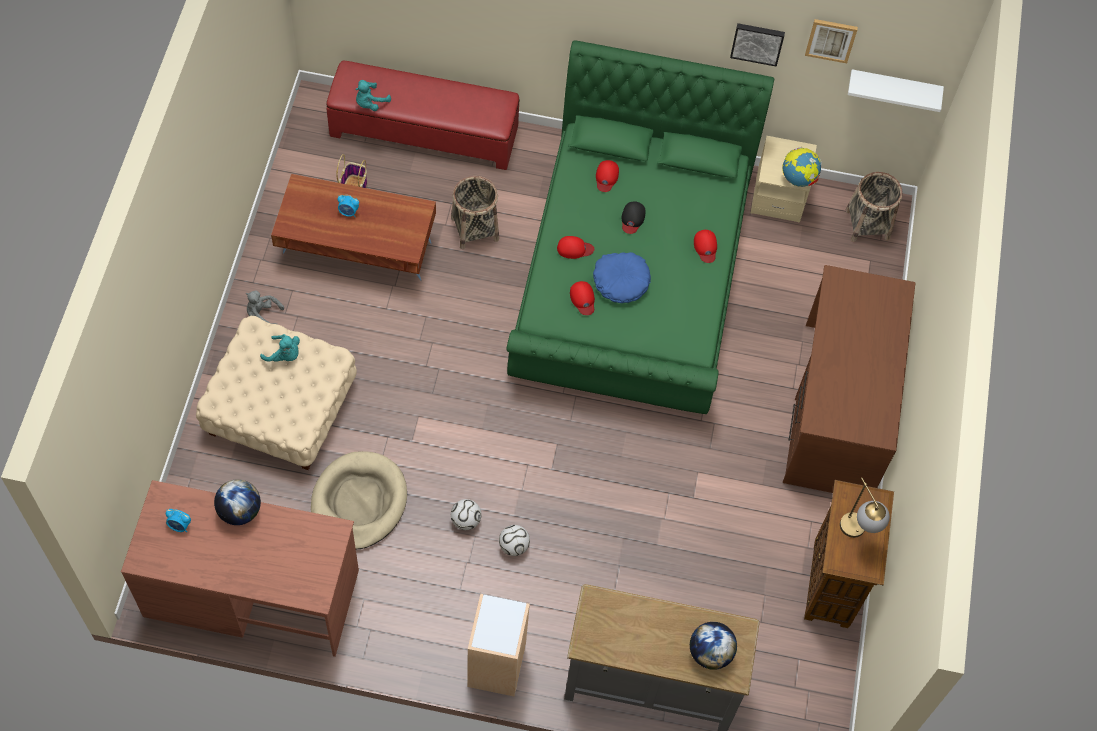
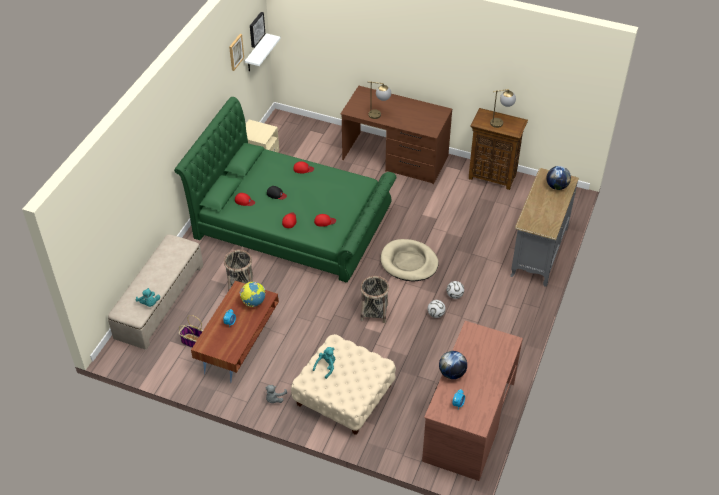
camera: 75 degrees left, 15 degrees down
beige dog bed [311,451,407,549] -> beige dog bed moved to [381,239,439,282]
red bench [326,61,520,170] -> beige bench [108,234,203,350]
bookcase [468,594,530,697] -> none
blue pillow [593,252,651,303] -> none
picture [730,23,785,67] -> picture moved to [250,12,265,48]
globe [782,147,822,187] -> globe moved to [239,282,266,307]
basket [845,172,903,242] -> basket moved to [360,276,389,323]
none -> table lamp [367,81,391,119]

